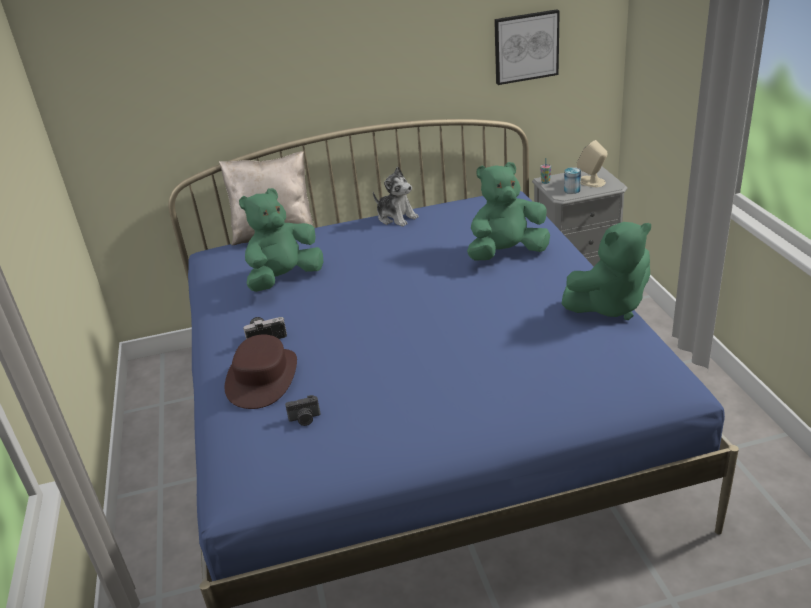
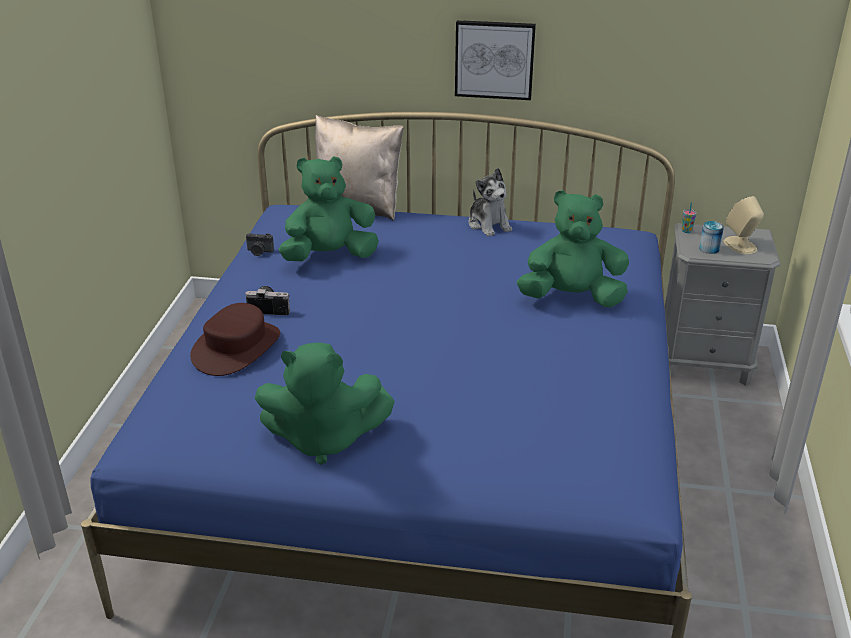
camera: 20 degrees right, 0 degrees up
camera [285,395,320,426] -> camera moved to [246,233,274,256]
picture [494,9,560,85] -> picture moved to [455,20,536,100]
green plush toy [561,222,651,320] -> green plush toy moved to [255,342,395,465]

